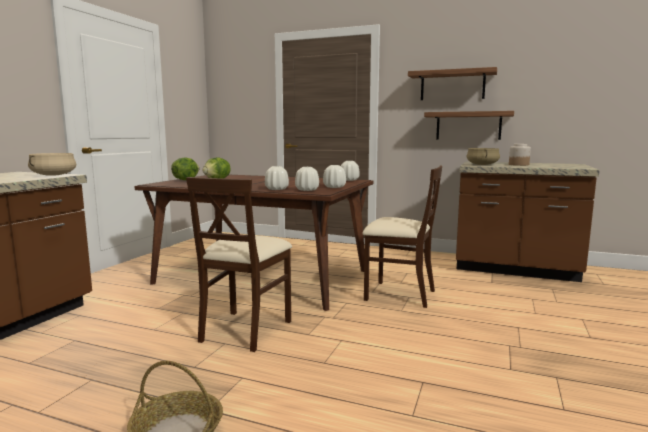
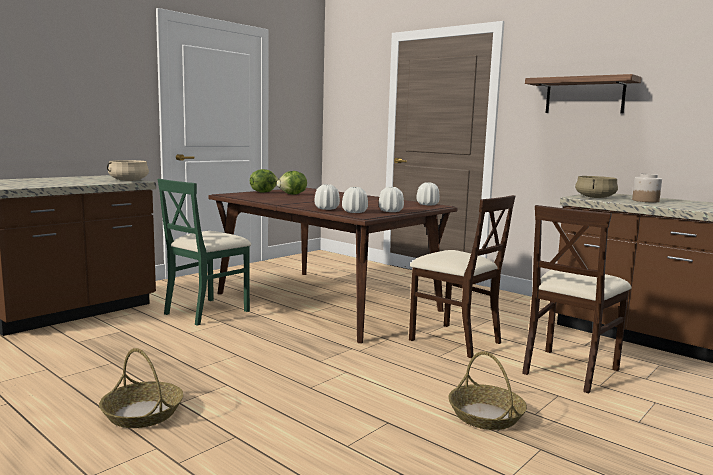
camera: 20 degrees right, 0 degrees up
beige chair [186,177,292,352] -> beige chair moved to [522,205,632,394]
shelf [424,111,514,140] -> none
none -> green chair [158,179,251,326]
none -> basket [448,351,527,430]

